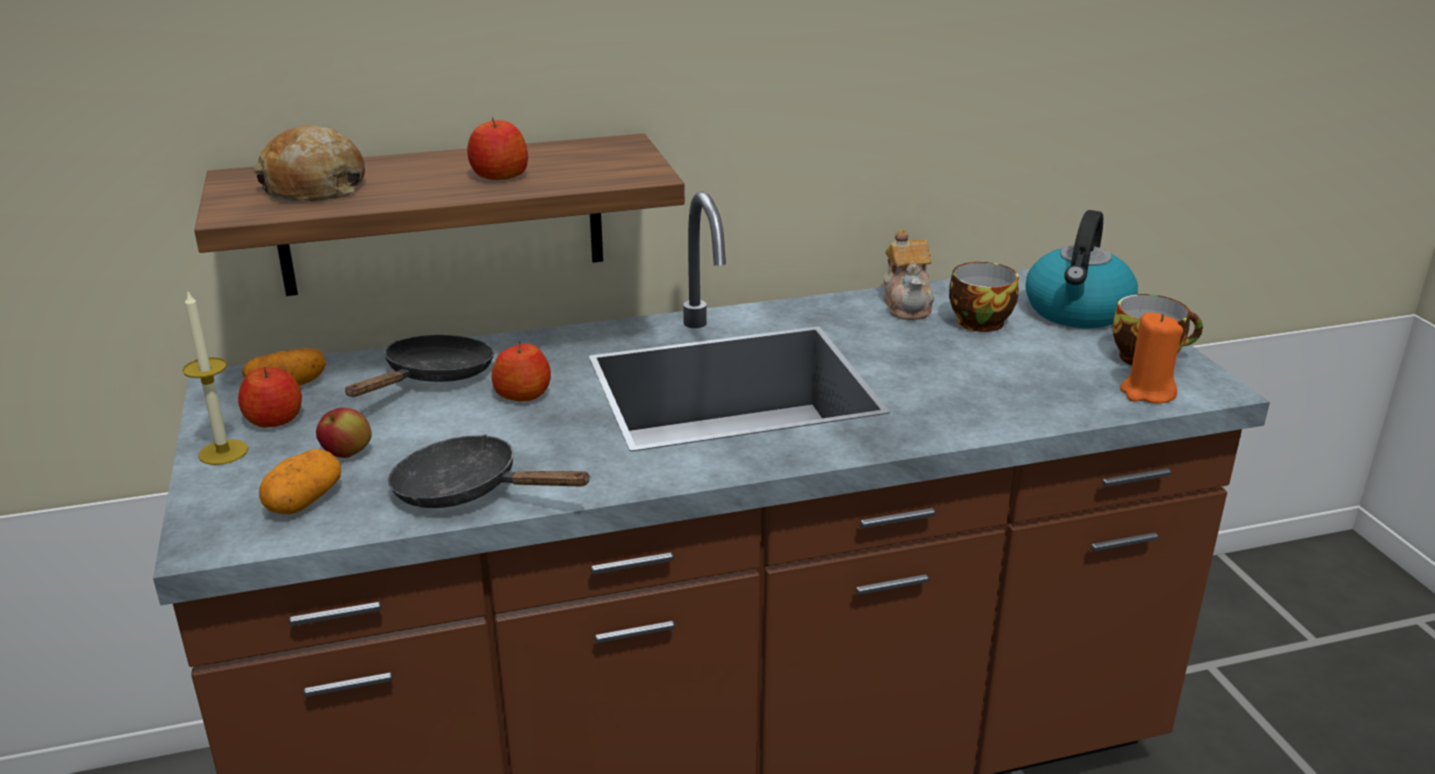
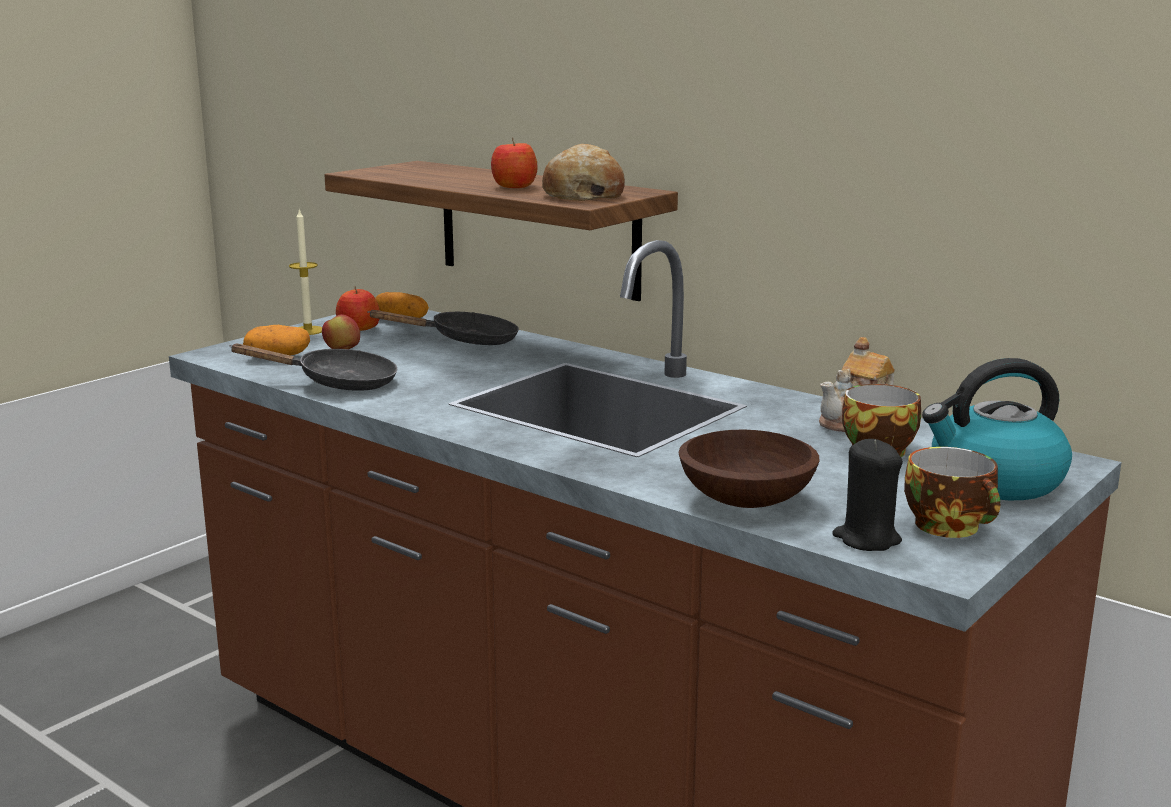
camera: 55 degrees right, 10 degrees down
bread [253,126,365,201] -> bread moved to [542,144,625,201]
black frying pan [388,434,591,508] -> black frying pan turned 105 degrees clockwise [229,344,397,391]
apple [492,342,551,401] -> none
orange candle [1120,313,1183,404] -> black candle [832,439,903,551]
none -> brown bowl [679,430,819,508]

